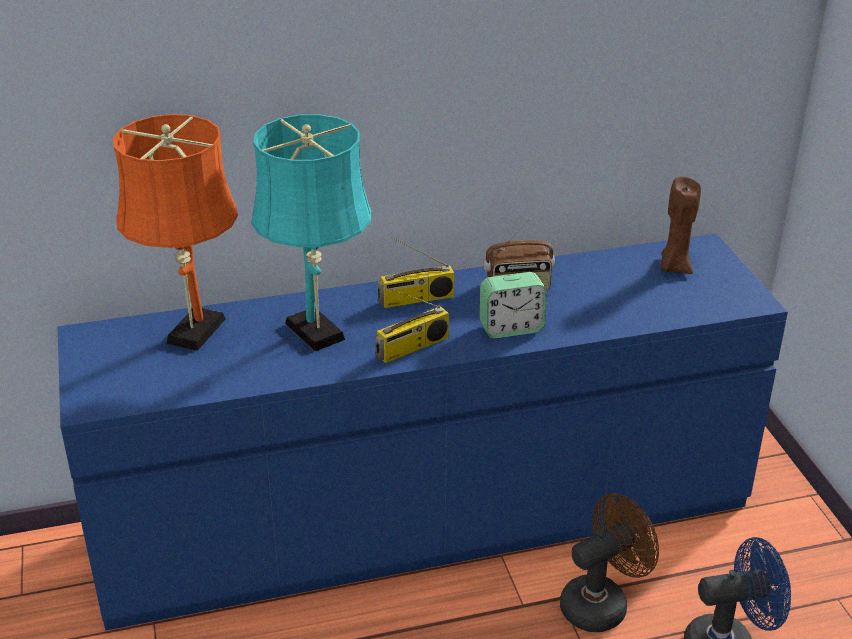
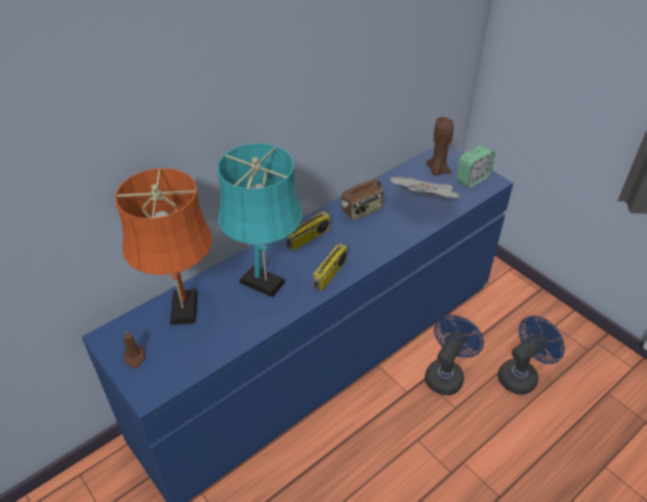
camera: 25 degrees left, 10 degrees up
alarm clock [480,272,547,339] -> alarm clock moved to [456,145,495,188]
brown fan [560,493,659,632] -> blue fan [425,315,484,395]
none -> brown candle [123,331,145,368]
none -> newspaper [390,177,460,198]

